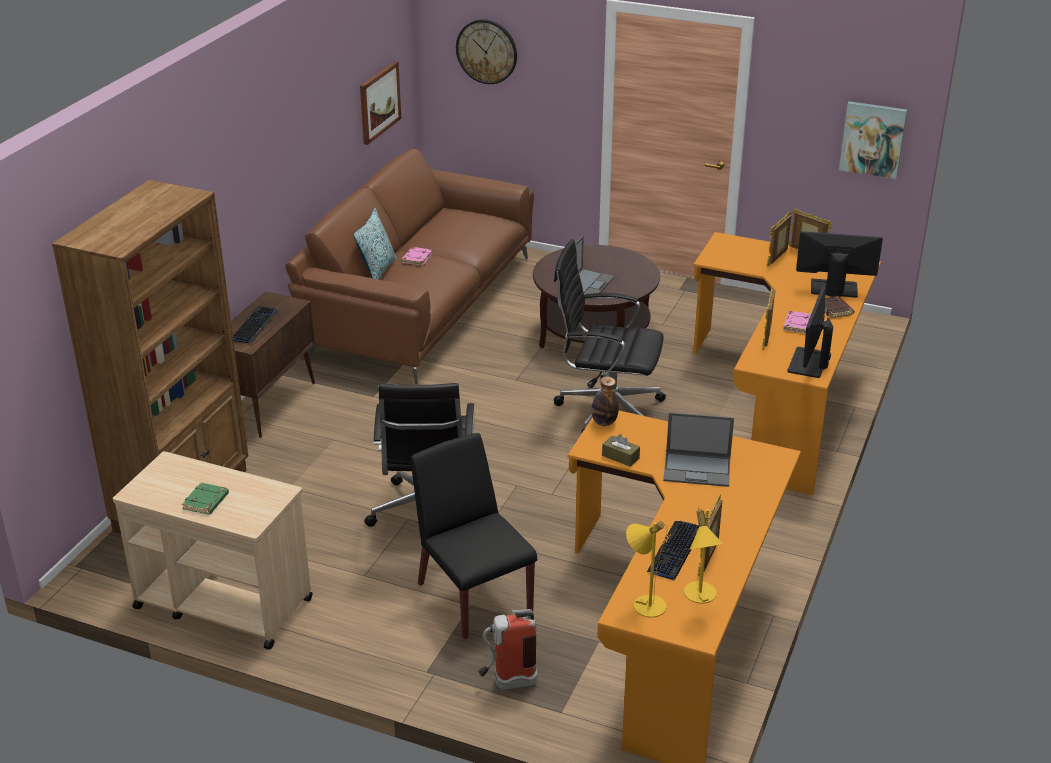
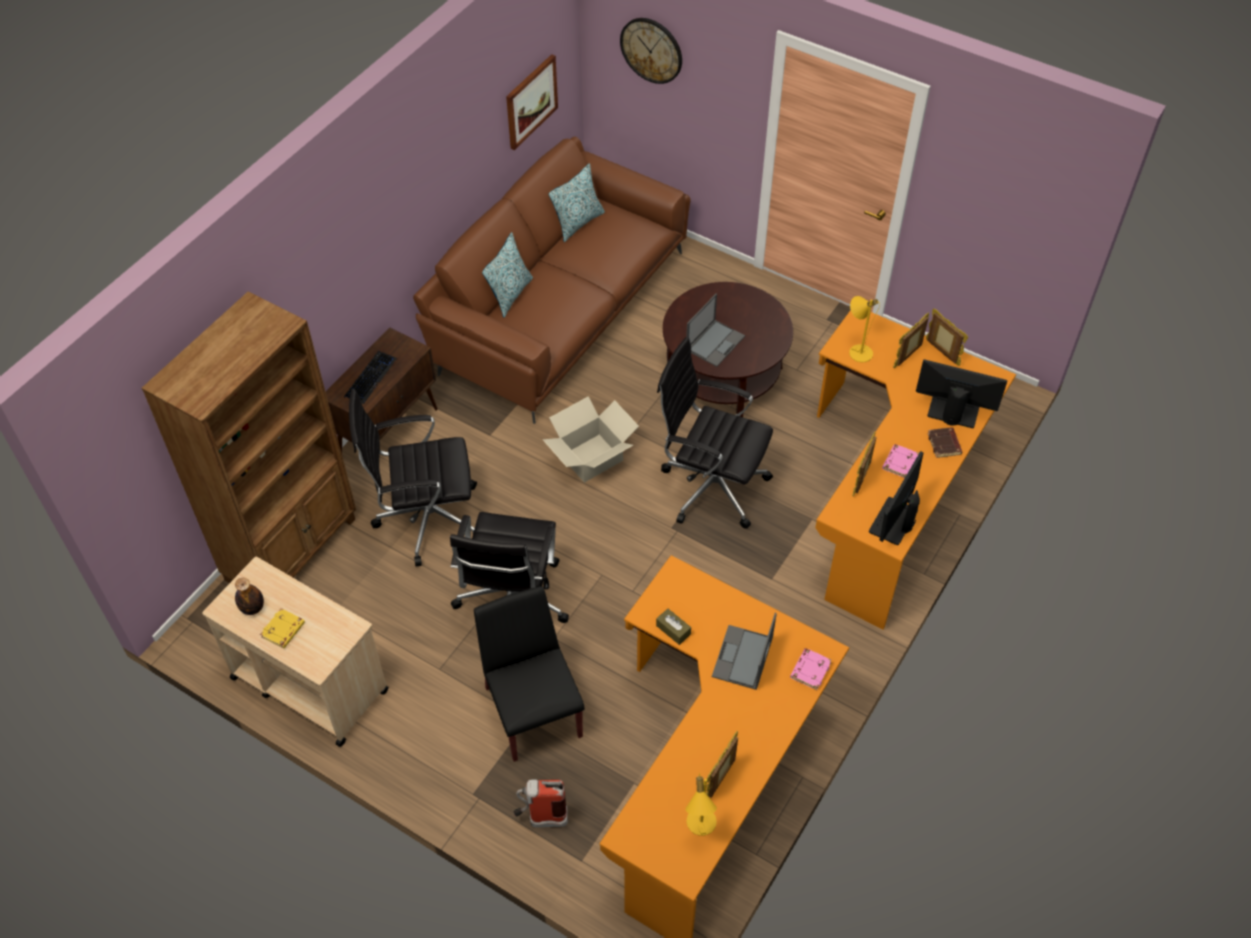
camera: 10 degrees right, 20 degrees up
green book [182,482,229,515] -> yellow book [260,608,305,649]
pink book [401,247,433,266] -> pink book moved to [790,648,832,690]
bottle [591,376,619,426] -> bottle moved to [235,578,264,615]
yellow table lamp [626,521,667,618] -> yellow table lamp moved to [849,296,880,362]
keyboard [647,521,699,580] -> none
laptop [663,412,734,487] -> laptop turned 90 degrees clockwise [712,613,777,690]
picture [839,101,907,179] -> none
none -> black office chair [349,389,477,566]
none -> cardboard box [543,396,639,483]
none -> pillow [549,163,605,242]

